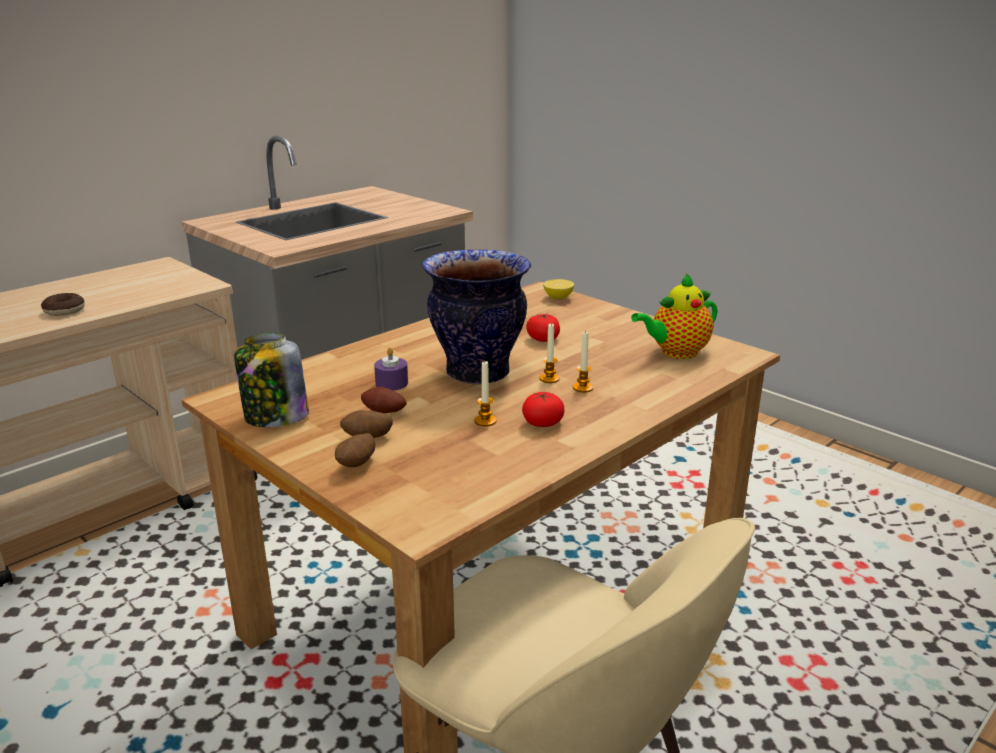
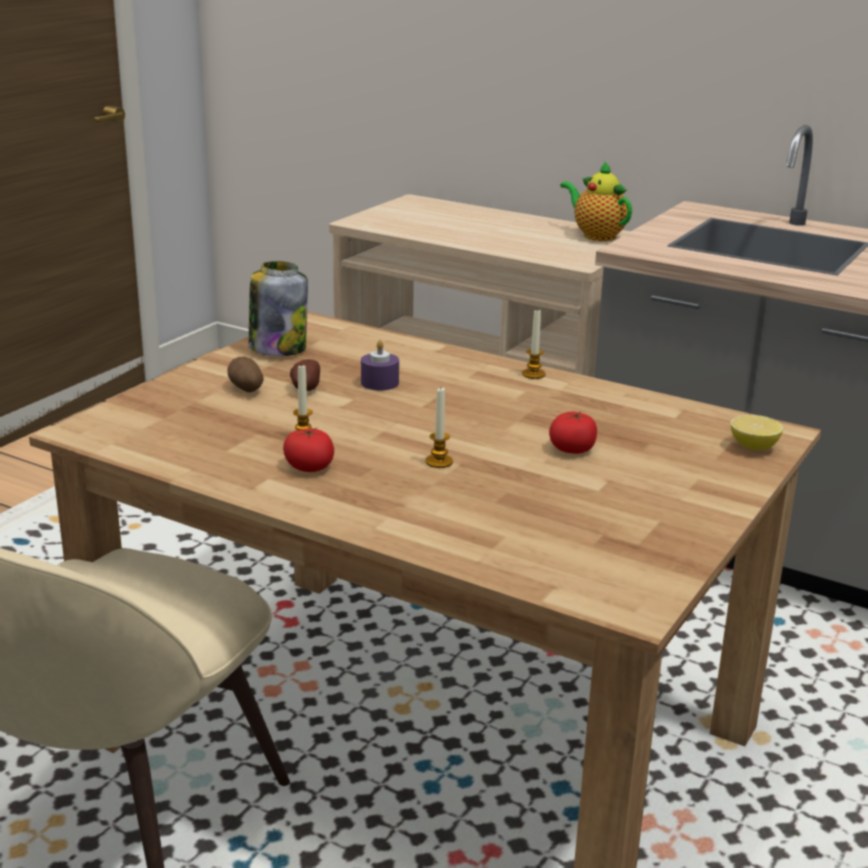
camera: 75 degrees right, 0 degrees up
donut [41,293,85,316] -> none
potato [335,433,376,467] -> none
vase [422,250,531,385] -> none
candle [573,331,593,392] -> candle moved to [522,308,546,379]
teapot [631,273,717,359] -> teapot moved to [560,161,632,241]

